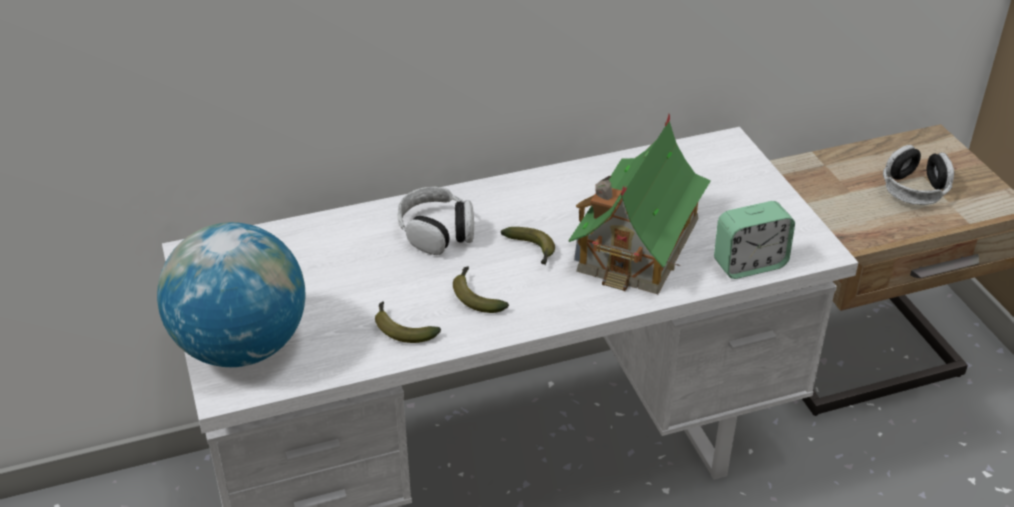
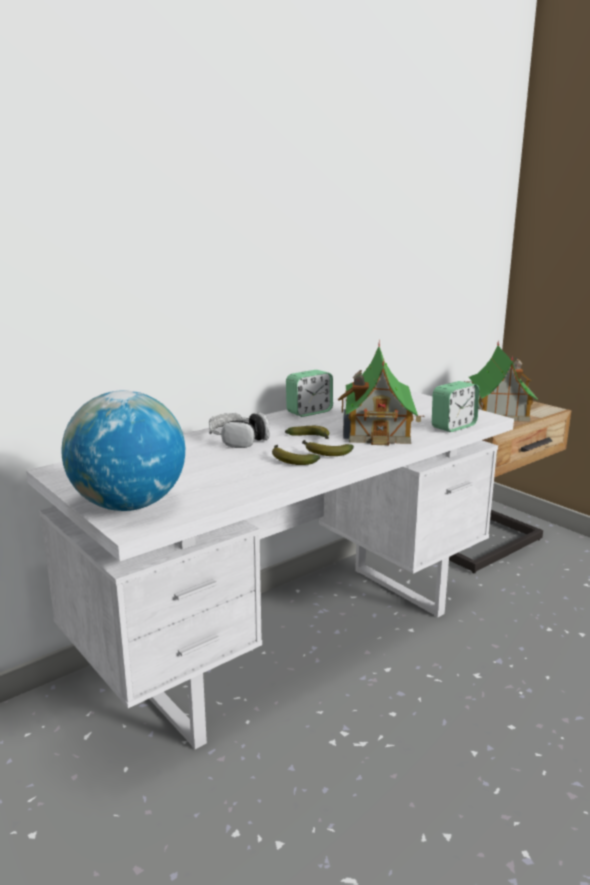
camera: 20 degrees left, 20 degrees down
banana [375,301,441,343] -> banana moved to [302,440,354,456]
headphones [883,145,954,205] -> toy house [463,340,538,422]
none -> alarm clock [286,370,333,417]

